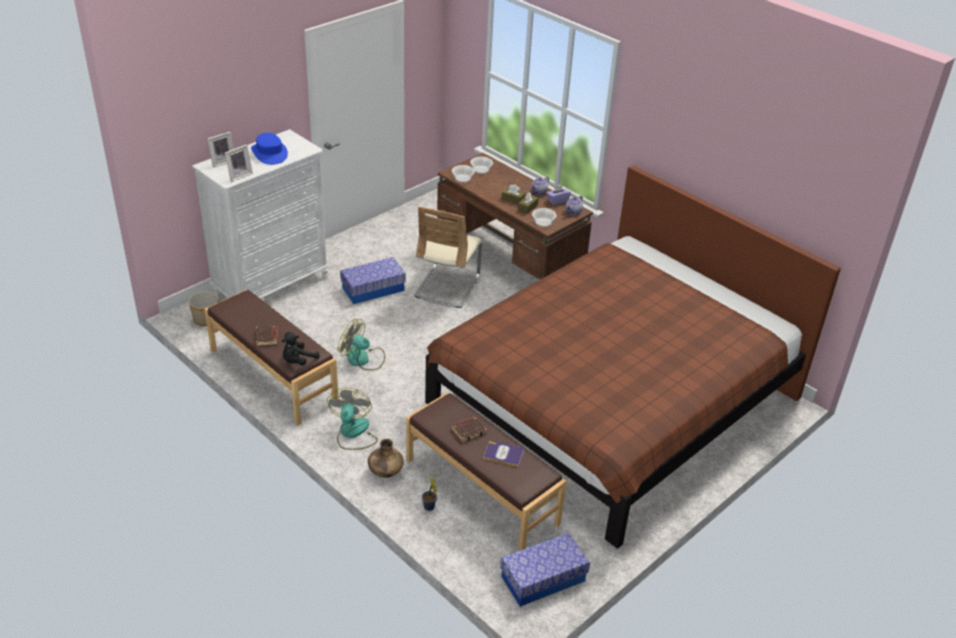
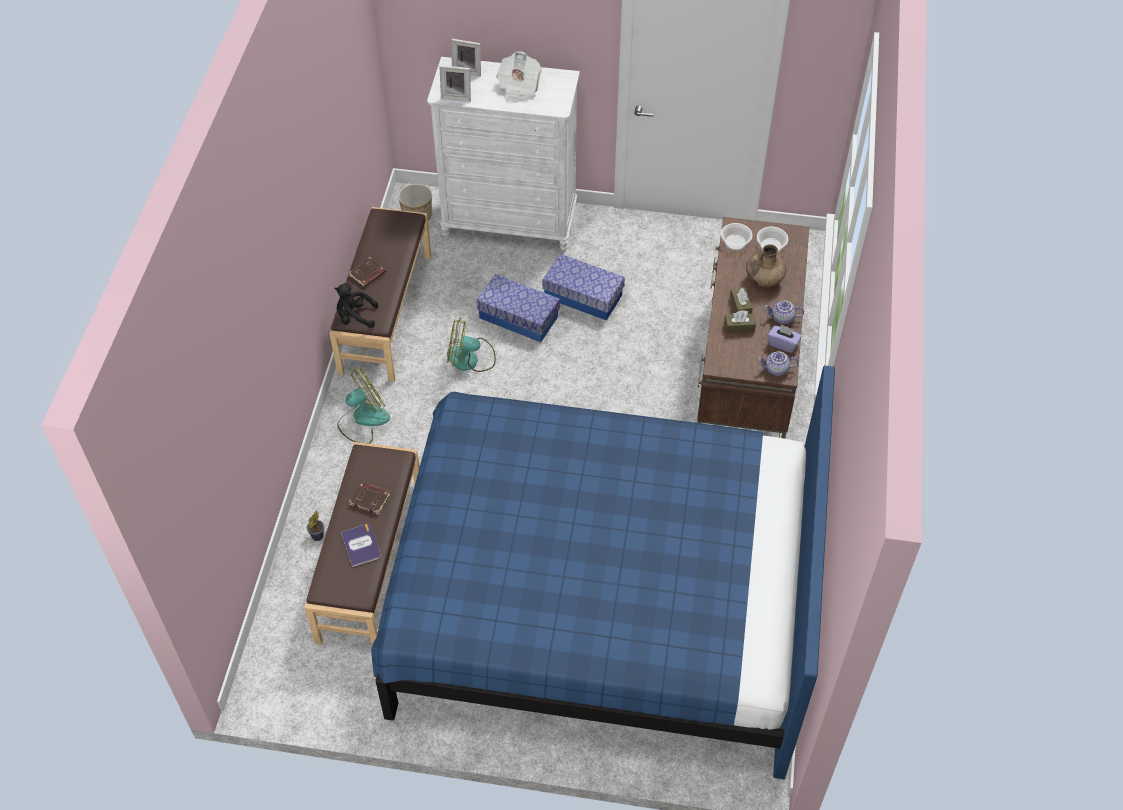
camera: 55 degrees right, 15 degrees up
blue hat [251,133,288,165] -> newspaper [496,51,542,104]
fan [338,319,385,370] -> fan turned 75 degrees counterclockwise [447,317,496,372]
brown vase [368,439,404,478] -> brown vase moved to [746,244,786,287]
beige chair [414,207,482,308] -> none
brown bed [425,165,841,549] -> blue bed [371,366,835,779]
storage box [500,533,590,607] -> storage box moved to [476,274,560,342]
bowl [532,208,556,227] -> none

